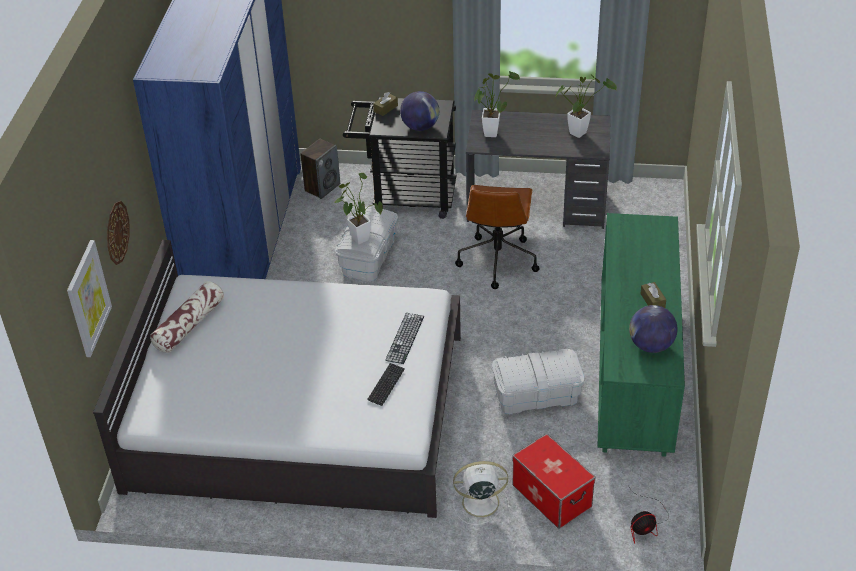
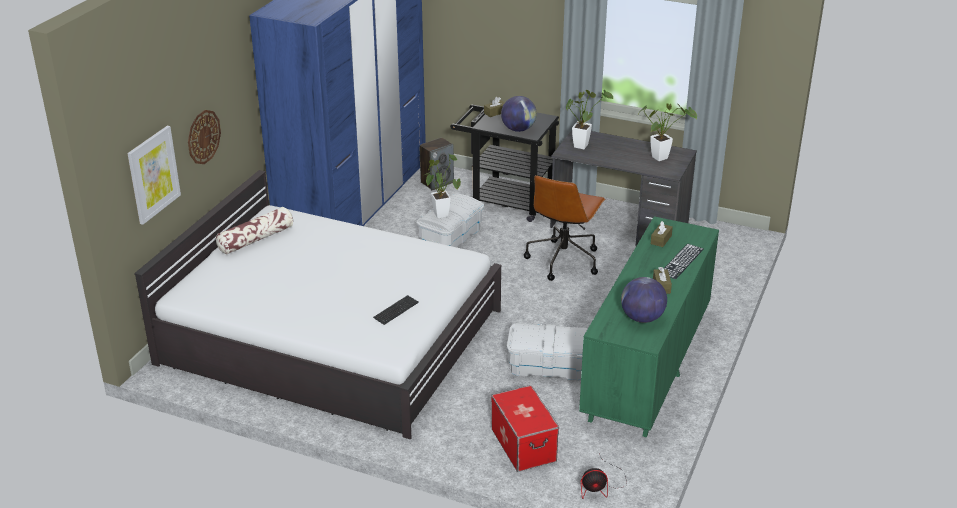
camera: 15 degrees right, 10 degrees down
keyboard [385,313,424,364] -> keyboard moved to [664,244,703,279]
white fan [453,461,510,525] -> none
none -> brown tissue box [651,221,673,247]

